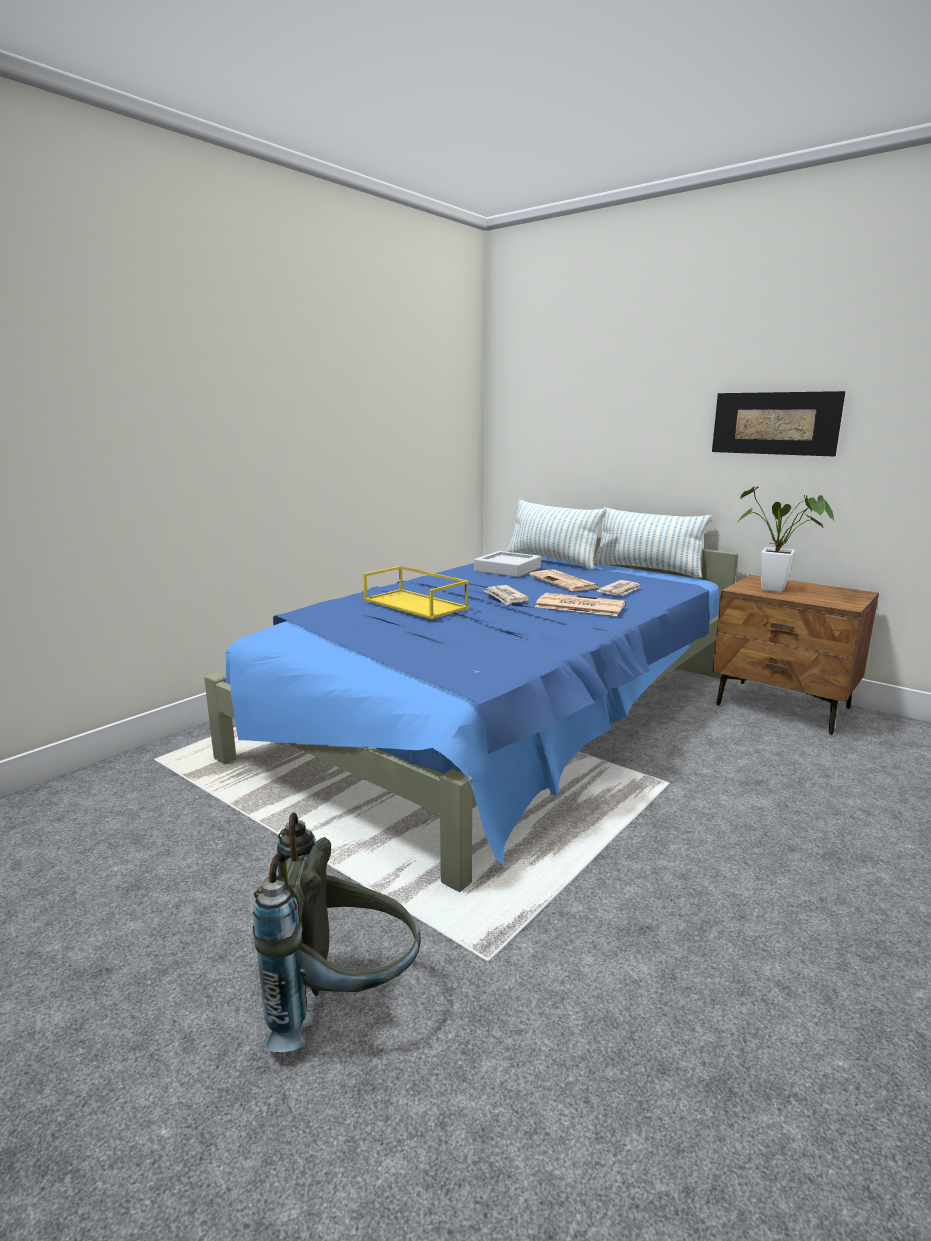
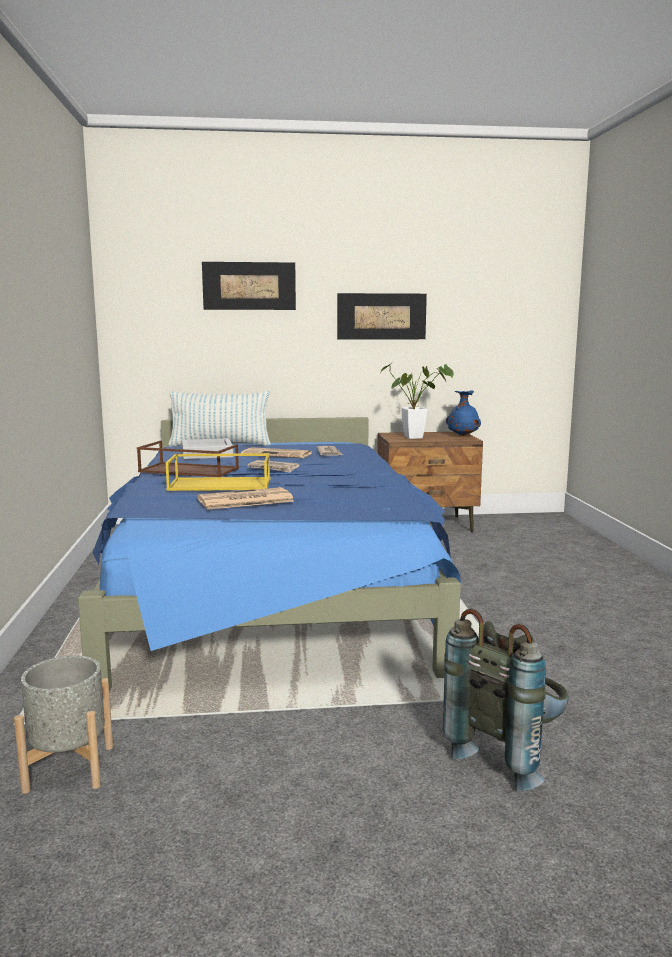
camera: 45 degrees left, 5 degrees down
newspaper [535,593,625,616] -> newspaper moved to [197,487,294,510]
pillow [593,507,712,578] -> none
none -> grey planter [14,656,113,794]
none -> brown tray [137,441,239,477]
none -> picture [202,262,296,310]
none -> blue vase [446,390,481,436]

